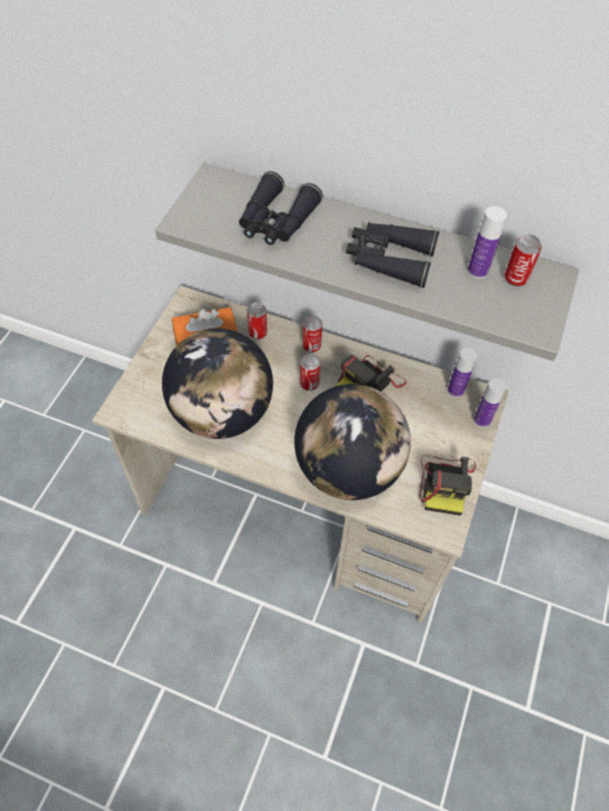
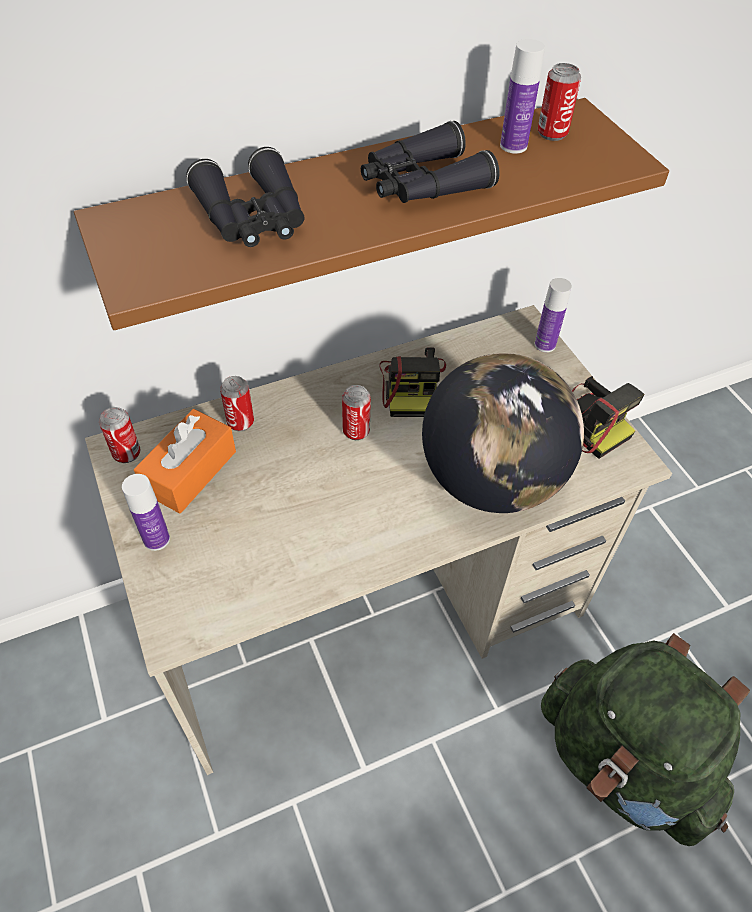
camera: 45 degrees left, 5 degrees down
grey shelf [155,163,579,361] -> brown shelf [74,98,669,330]
globe [162,328,273,439] -> none
can [302,315,322,353] -> can moved to [99,407,141,463]
bottle [448,347,477,397] -> bottle moved to [122,474,170,551]
none -> green backpack [541,633,750,846]

